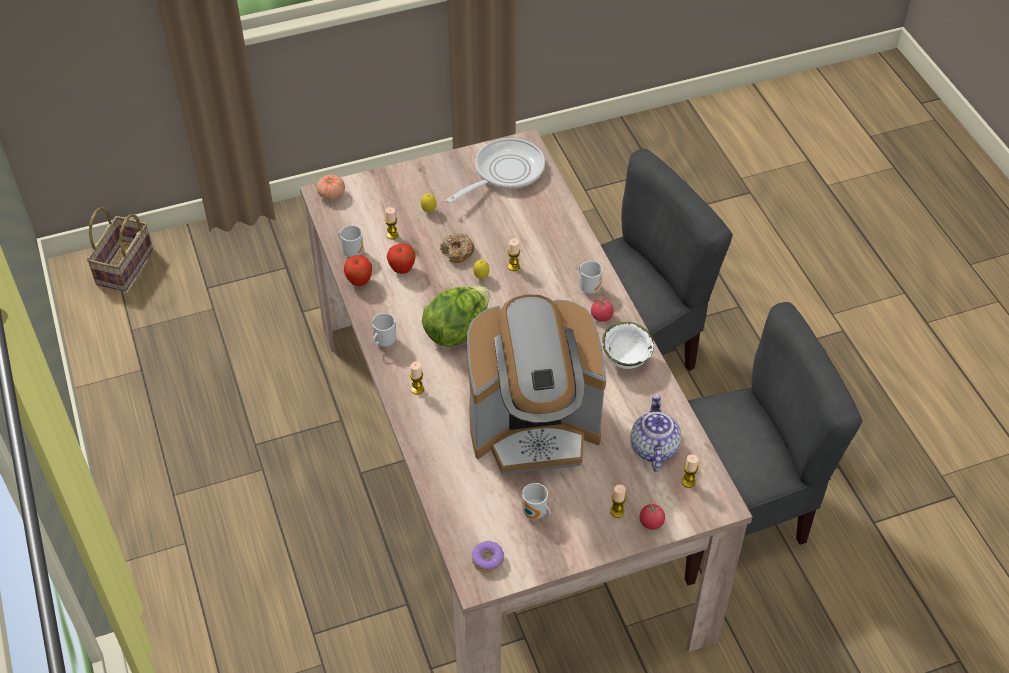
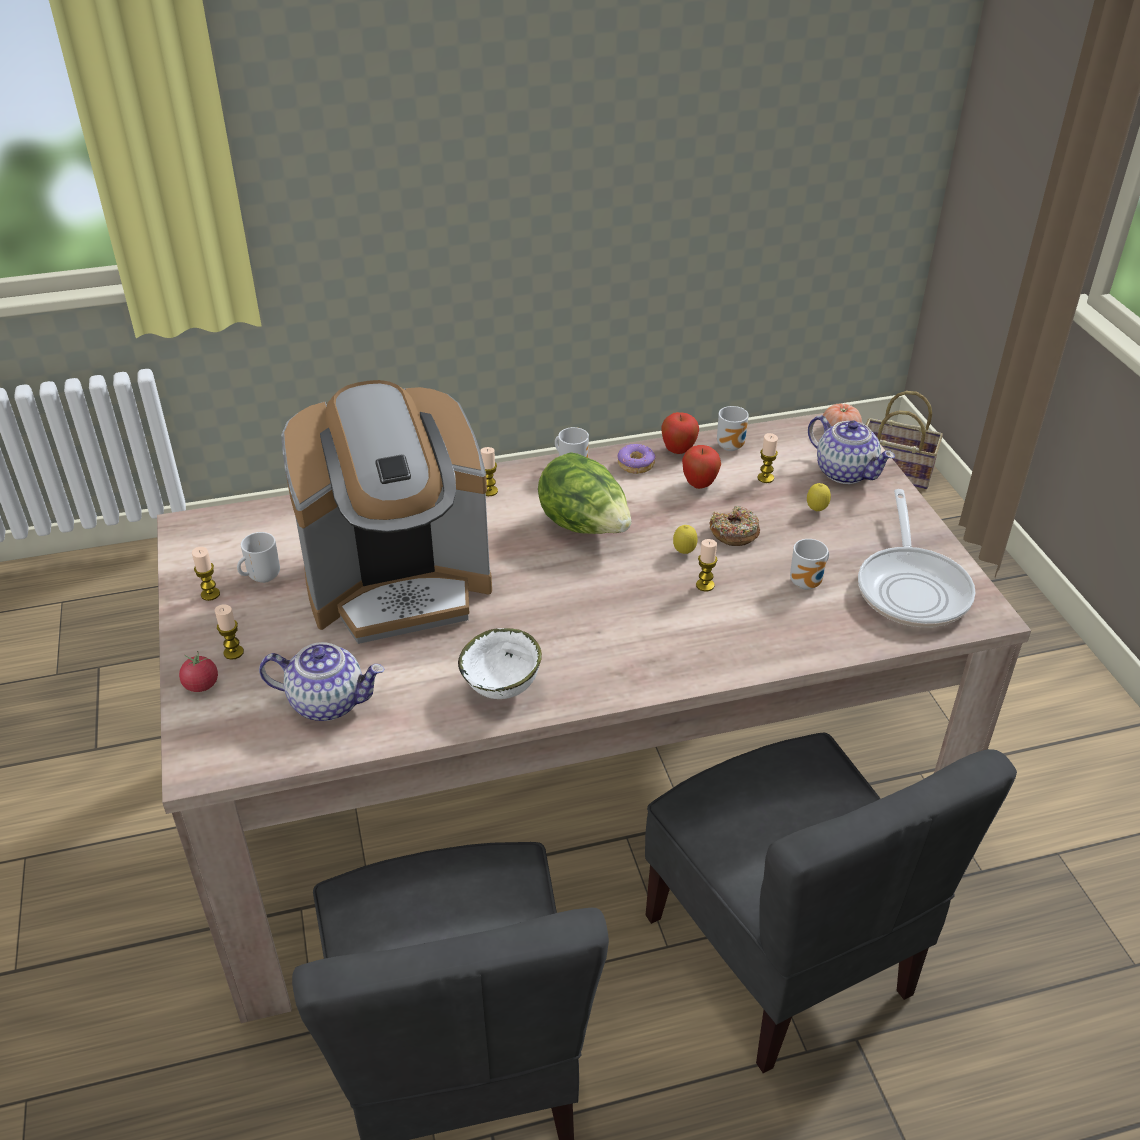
camera: 95 degrees right, 10 degrees down
frying pan [446,138,545,204] -> frying pan turned 45 degrees clockwise [858,489,975,627]
coffee machine [467,295,606,475] -> coffee machine turned 105 degrees counterclockwise [281,380,492,644]
donut [472,541,504,573] -> donut moved to [618,444,656,474]
mug [579,261,603,294] -> mug moved to [790,539,829,590]
tomato [591,298,614,322] -> none
candle [682,454,698,488] -> candle moved to [192,547,220,601]
none -> teapot [808,415,895,484]

